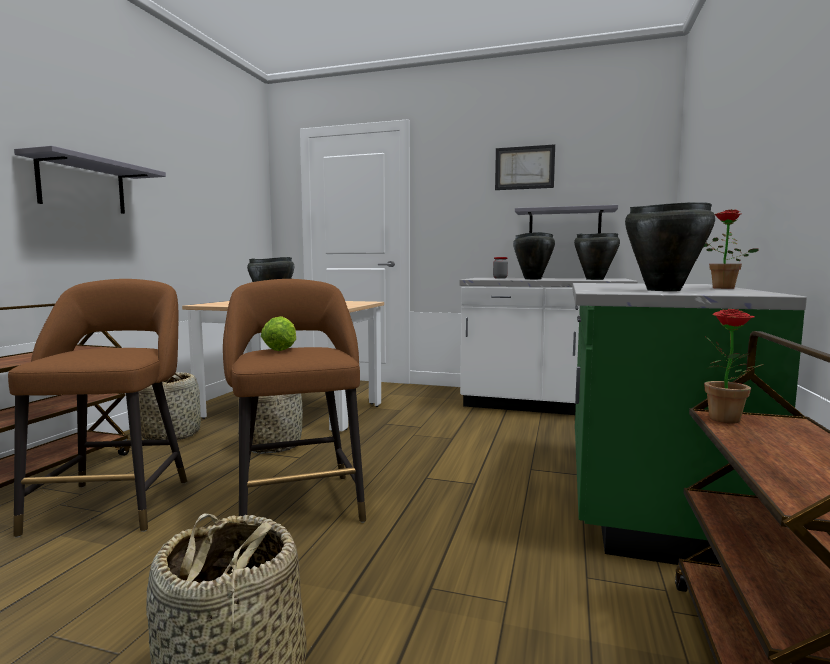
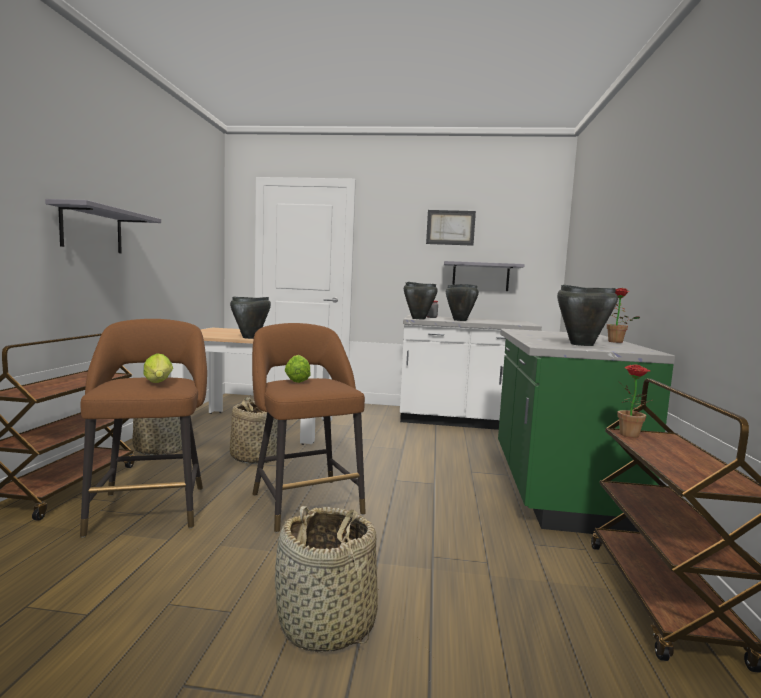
camera: 10 degrees left, 0 degrees up
black cooking pot [574,233,620,280] -> black cooking pot moved to [404,282,438,319]
none -> lettuce [143,353,173,383]

